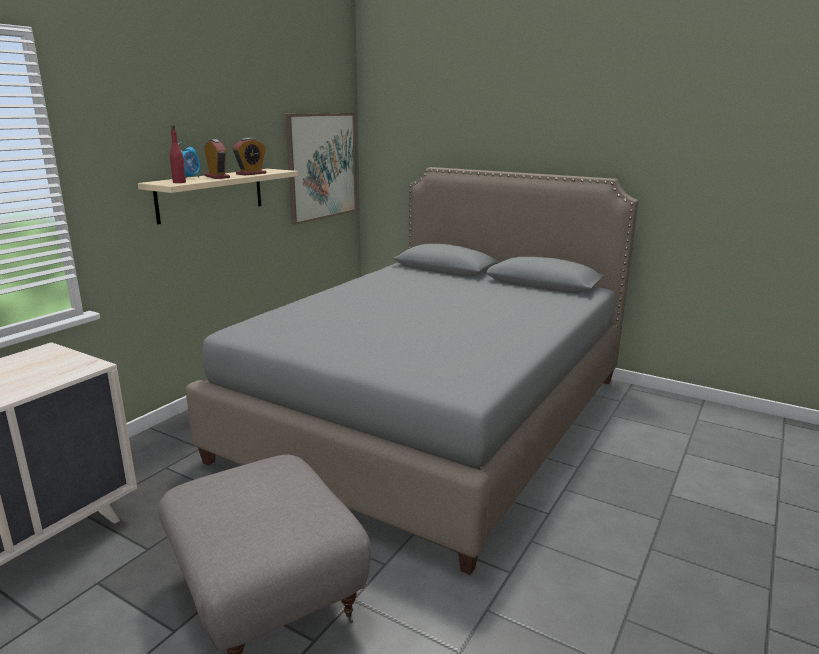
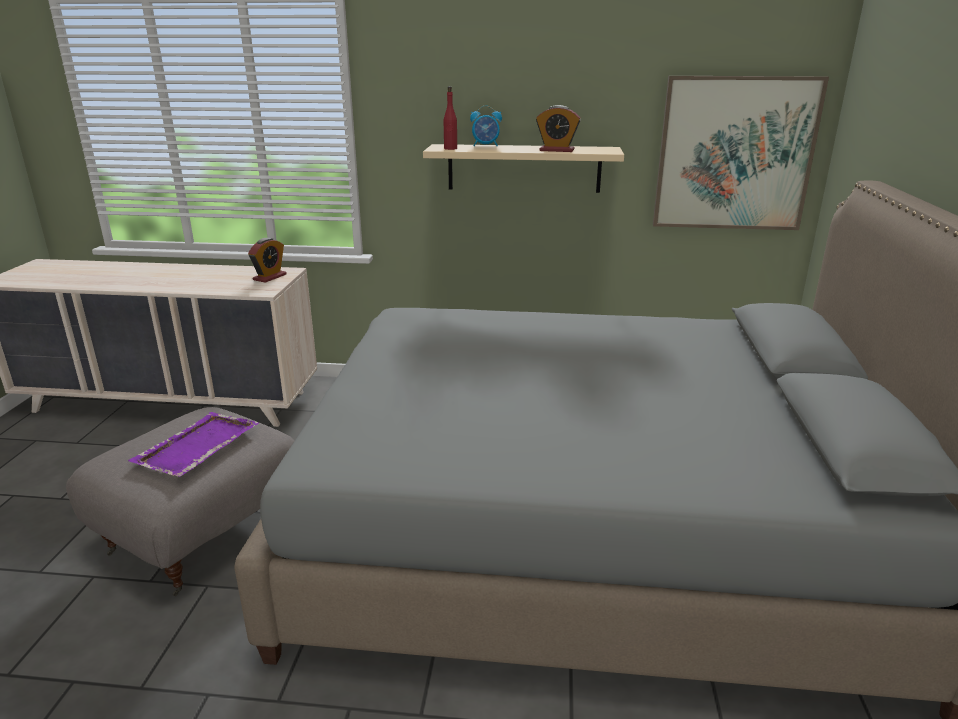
camera: 65 degrees right, 5 degrees up
alarm clock [204,139,230,179] -> alarm clock moved to [248,238,287,283]
none -> purple tray [128,412,259,477]

